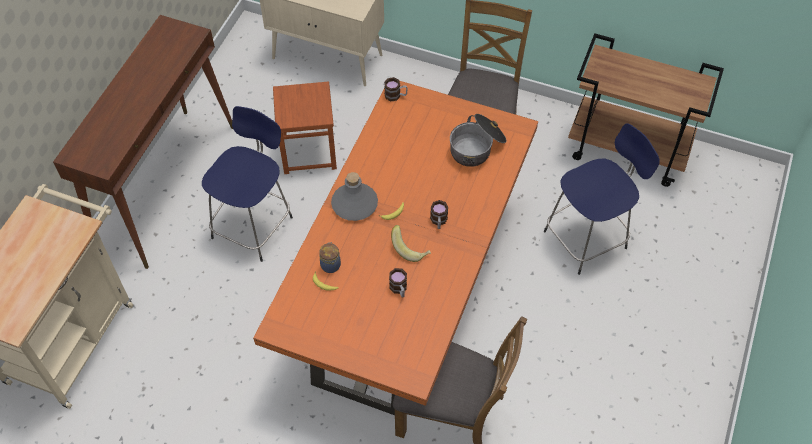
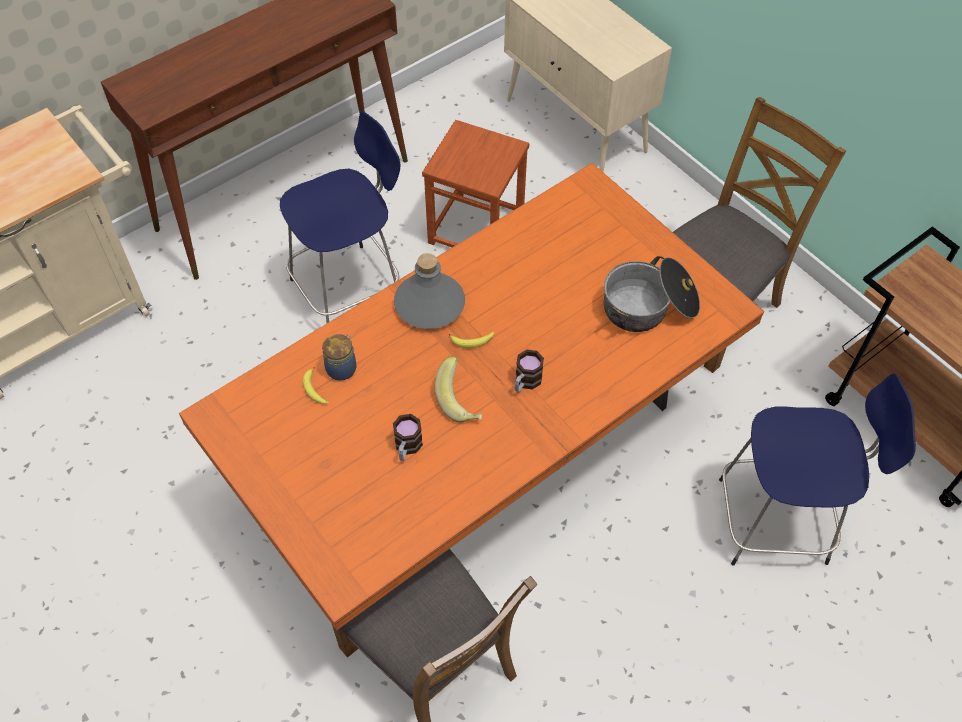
camera: 30 degrees right, 0 degrees up
mug [384,77,408,101] -> none

